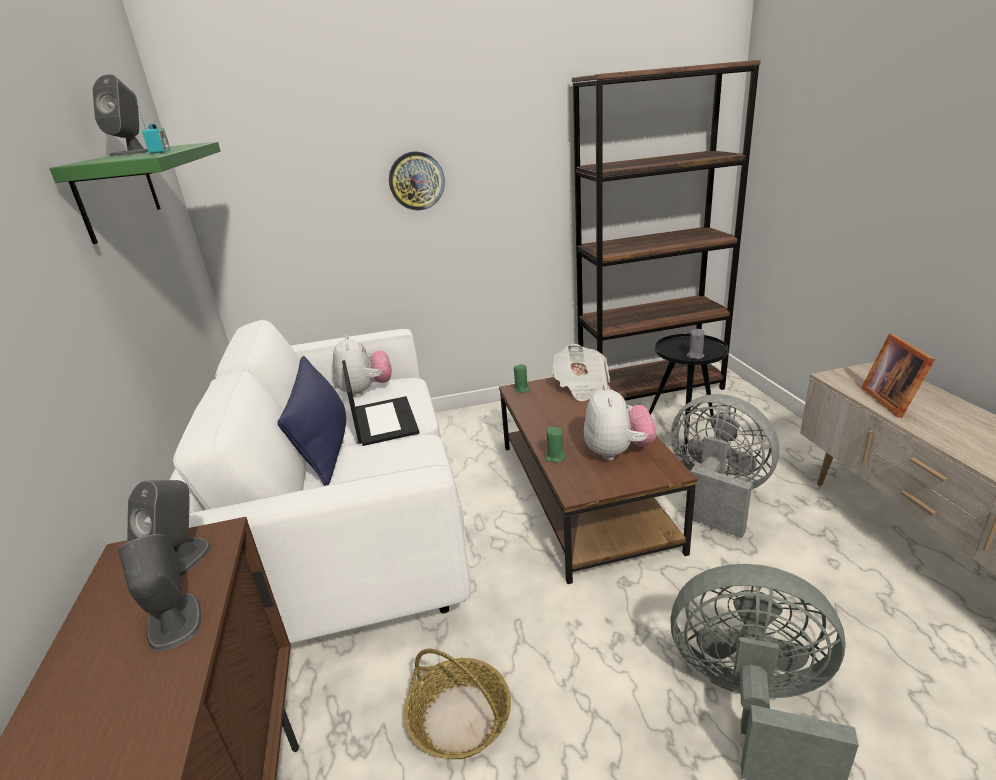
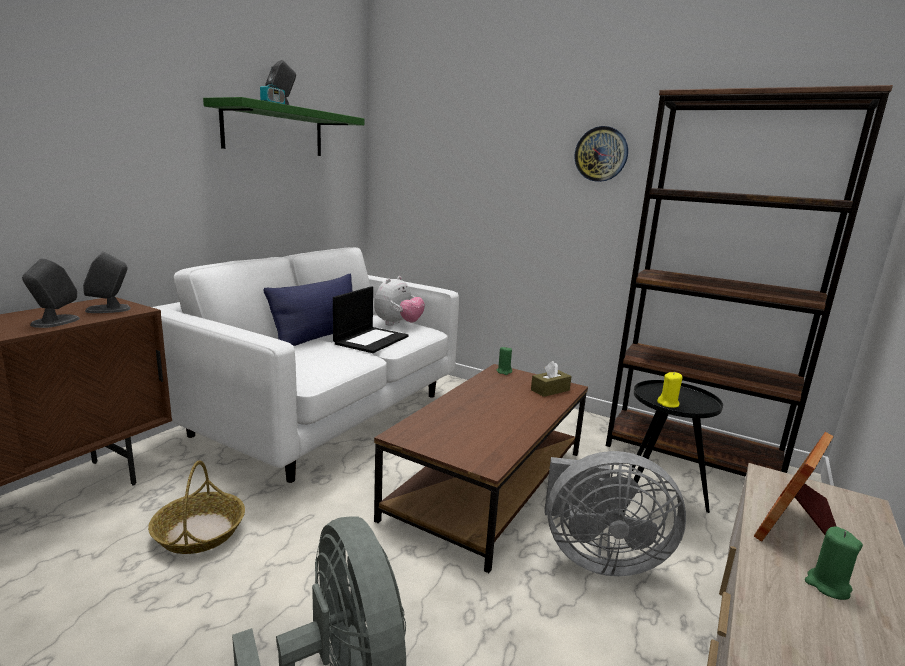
camera: 40 degrees right, 10 degrees down
wall clock [389,151,445,210] -> wall clock moved to [575,126,628,182]
green candle [545,427,566,463] -> green candle moved to [805,527,863,600]
newspaper [552,344,610,401] -> brown tissue box [531,361,572,397]
plush toy [584,384,656,460] -> none
grey fan [671,394,779,538] -> grey fan turned 105 degrees clockwise [545,451,686,576]
grey candle [687,329,705,359] -> yellow candle [657,372,682,408]

